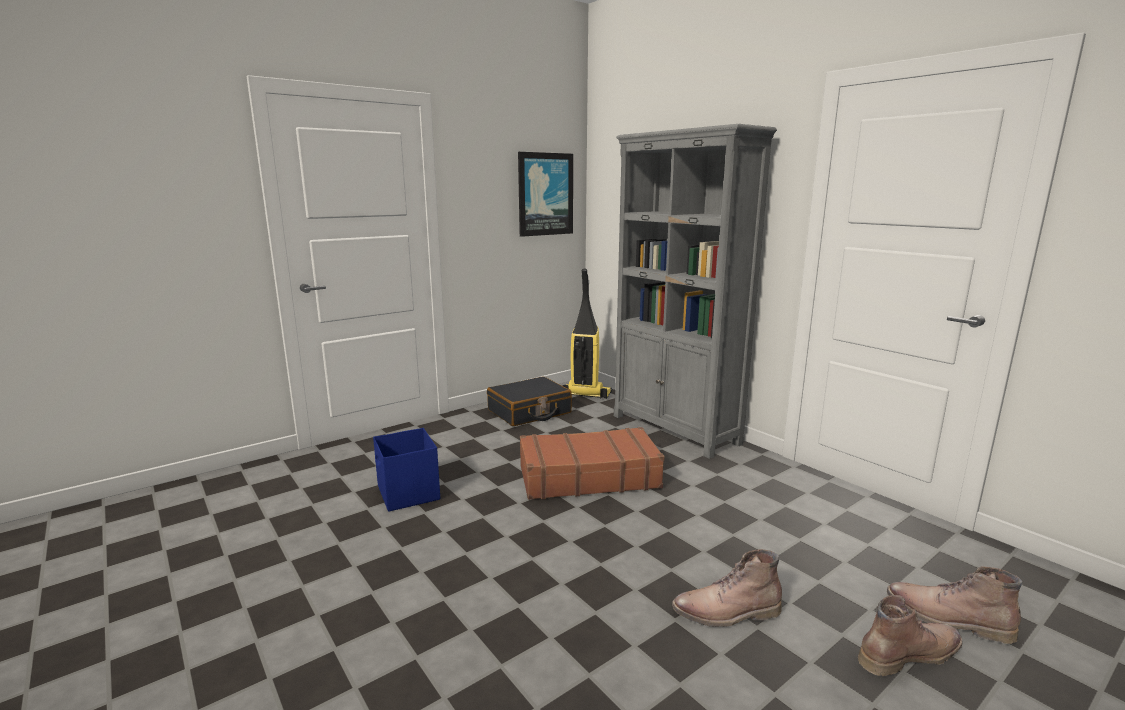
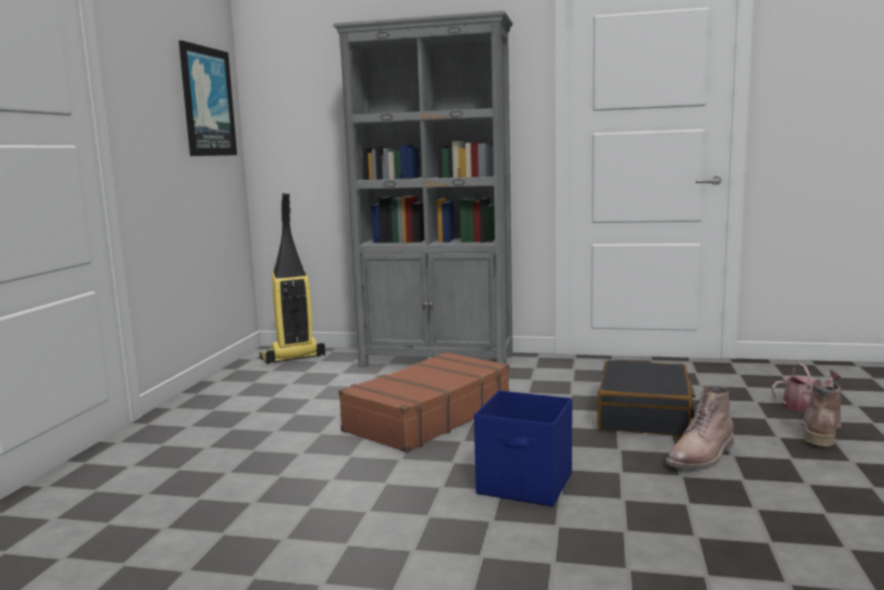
camera: 40 degrees left, 5 degrees down
blue storage box [373,428,440,511] -> blue storage box moved to [474,390,572,507]
black suitcase [487,377,572,426] -> black suitcase moved to [597,360,696,436]
brown boot [887,566,1022,644] -> watering can [772,363,842,411]

